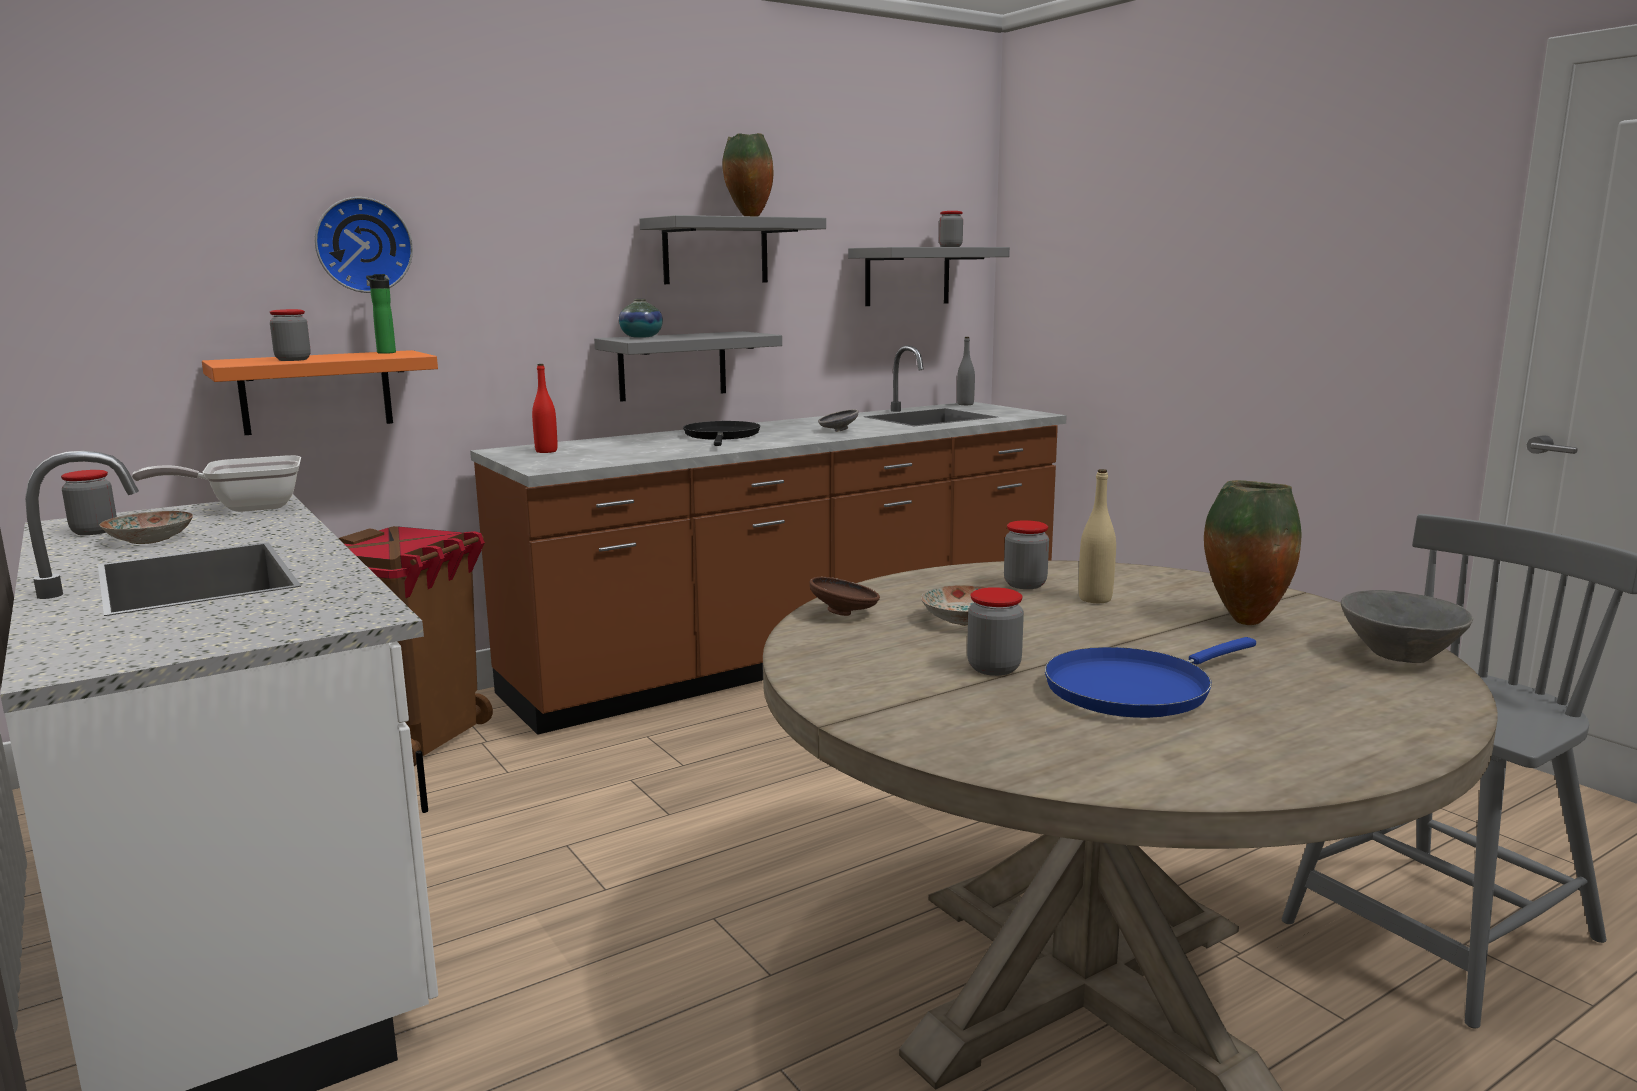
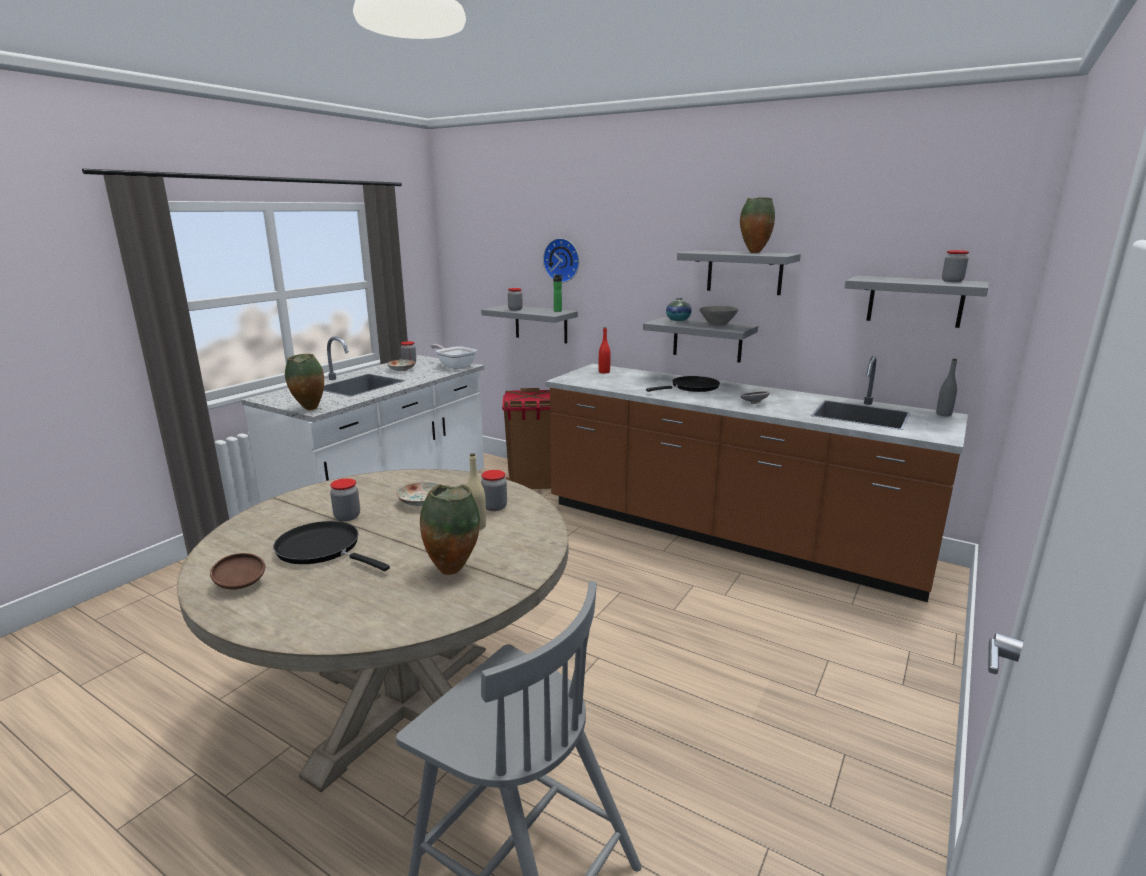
camera: 65 degrees right, 5 degrees up
orange shelf [202,350,438,435] -> grey shelf [481,305,578,344]
brown bowl [809,577,880,616] -> brown bowl moved to [210,553,265,590]
blue frying pan [1045,637,1256,718] -> black frying pan [273,521,390,571]
grey bowl [1341,590,1473,663] -> grey bowl moved to [699,306,739,326]
none -> vase [285,354,324,410]

